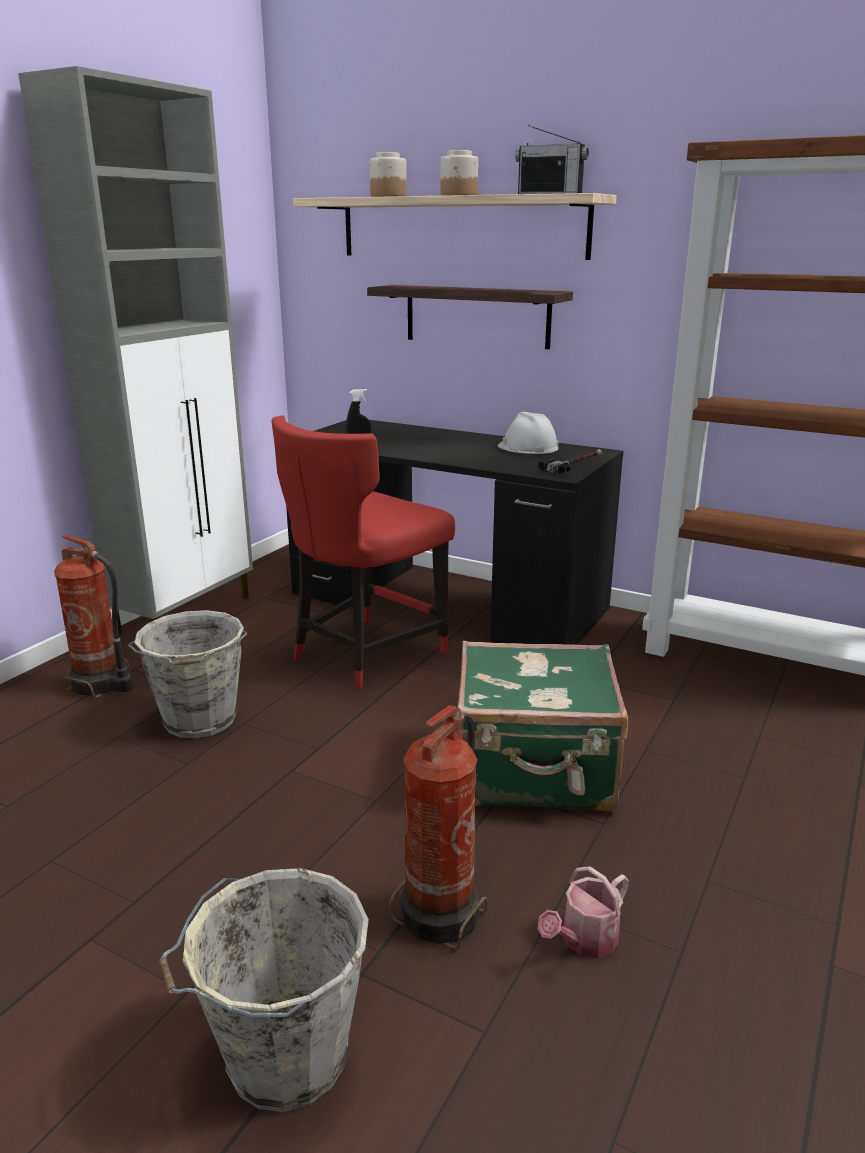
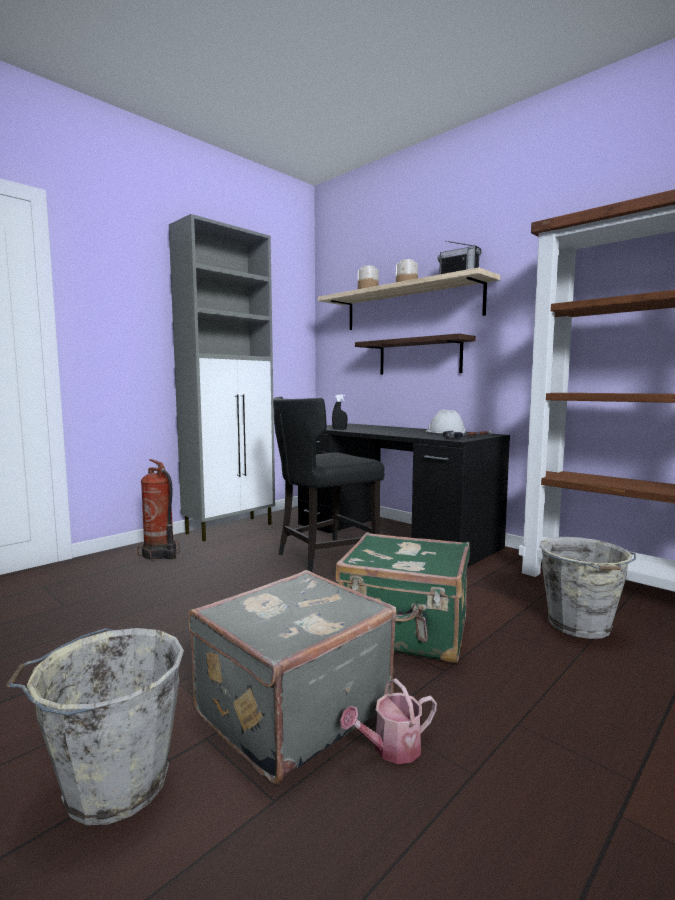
camera: 15 degrees right, 15 degrees down
grey bucket [128,610,247,739] -> grey bucket moved to [539,537,636,639]
red chair [272,415,455,690] -> black chair [273,397,385,572]
fire extinguisher [389,705,488,950] -> grey suitcase [189,570,397,785]

